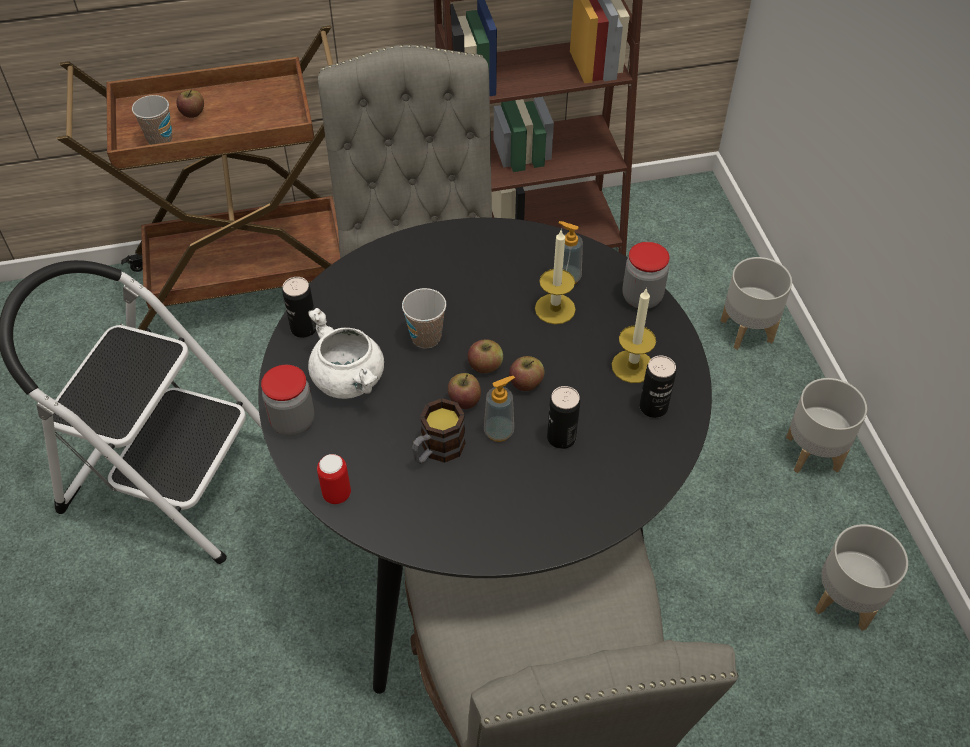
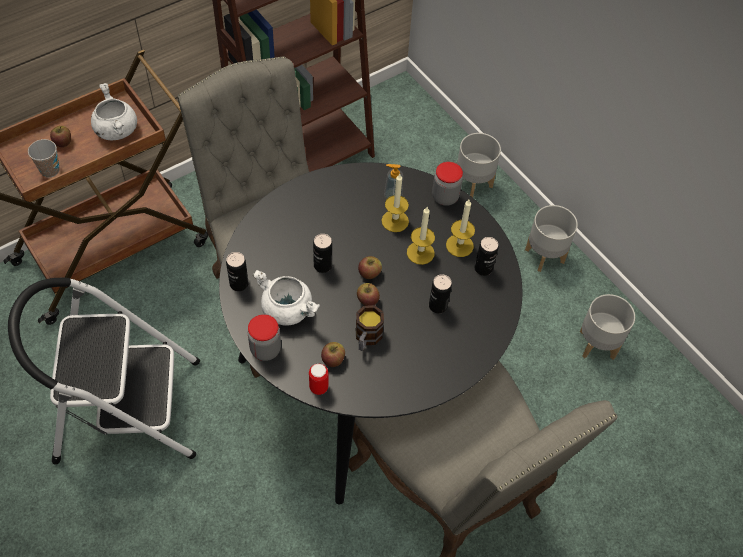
camera: 25 degrees left, 5 degrees up
cup [402,288,446,349] -> can [313,234,332,273]
soap dispenser [484,376,515,442] -> none
apple [509,356,544,391] -> apple moved to [321,342,345,367]
none -> white cooking pot [91,83,137,140]
none -> candle [407,207,435,265]

